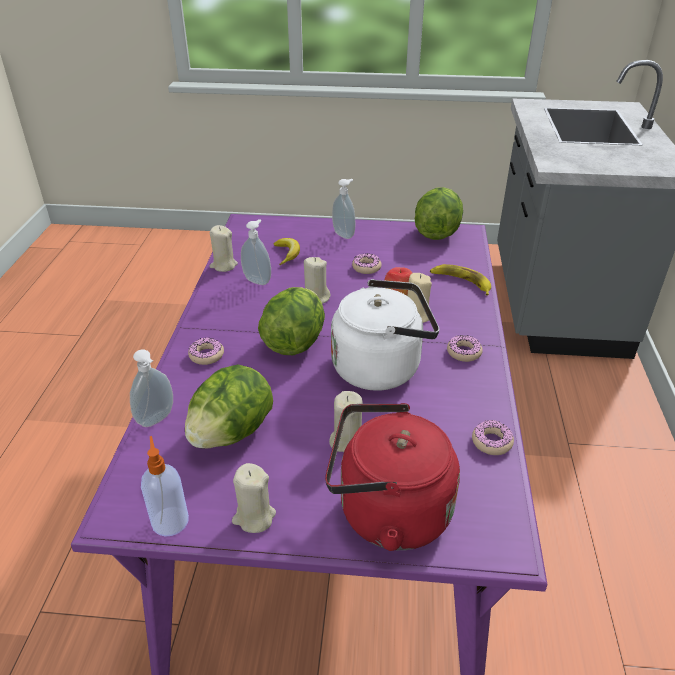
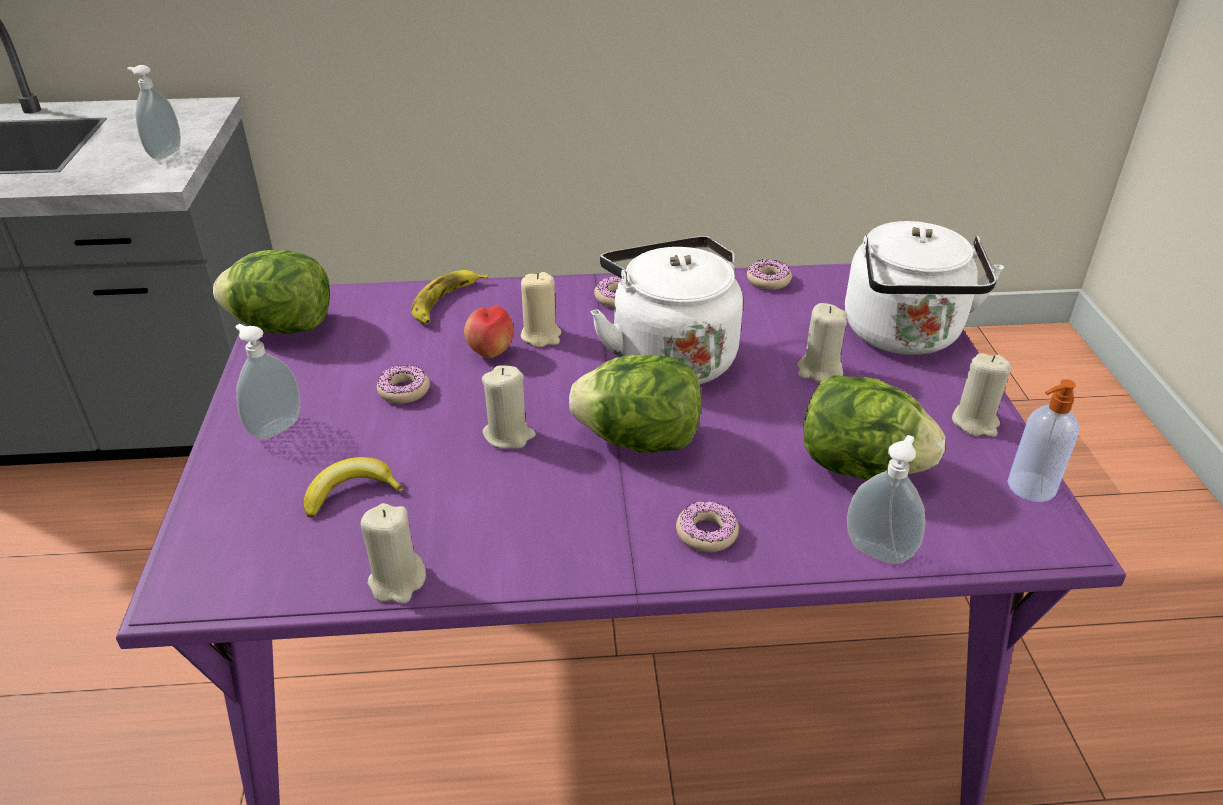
camera: 100 degrees left, 0 degrees up
soap dispenser [241,219,271,285] -> soap dispenser moved to [127,65,181,160]
red kettle [325,403,460,551] -> white kettle [845,221,1004,355]

